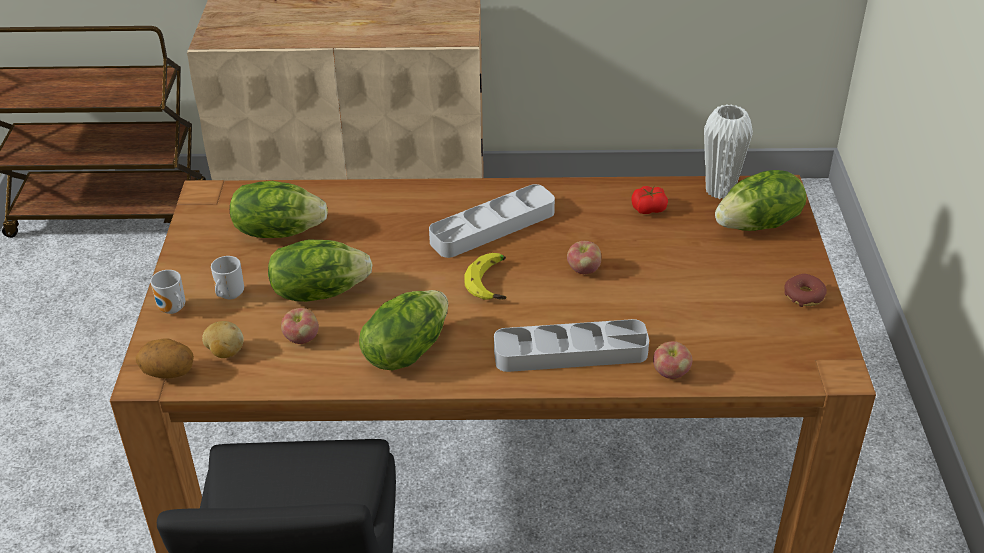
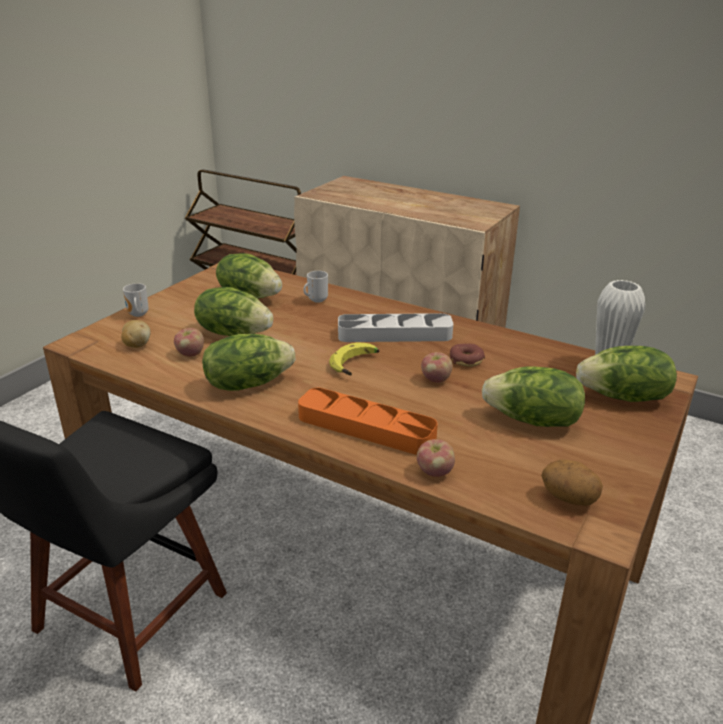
camera: 30 degrees right, 10 degrees down
potato [136,338,194,379] -> potato moved to [541,459,603,506]
mug [211,256,244,299] -> mug moved to [304,271,328,303]
grey tray [494,319,649,372] -> orange tray [298,388,438,455]
tomato [631,186,668,214] -> none
donut [784,274,827,307] -> donut moved to [450,344,485,367]
none -> lettuce [482,367,585,427]

